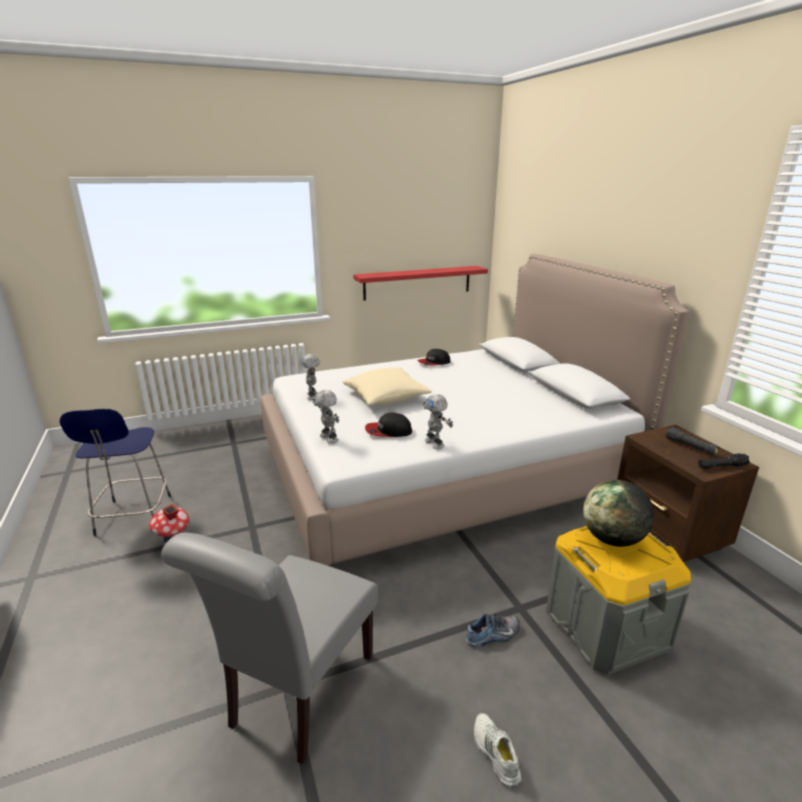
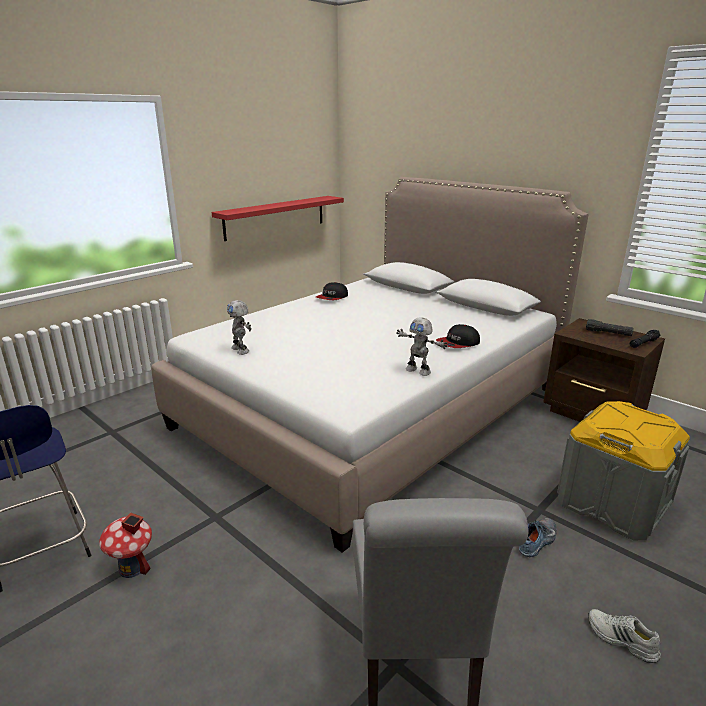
camera: 25 degrees left, 0 degrees up
toy robot [313,390,339,444] -> none
beige pillow [342,367,432,405] -> none
cap [365,412,412,437] -> cap moved to [436,324,480,348]
globe [583,480,654,547] -> none

